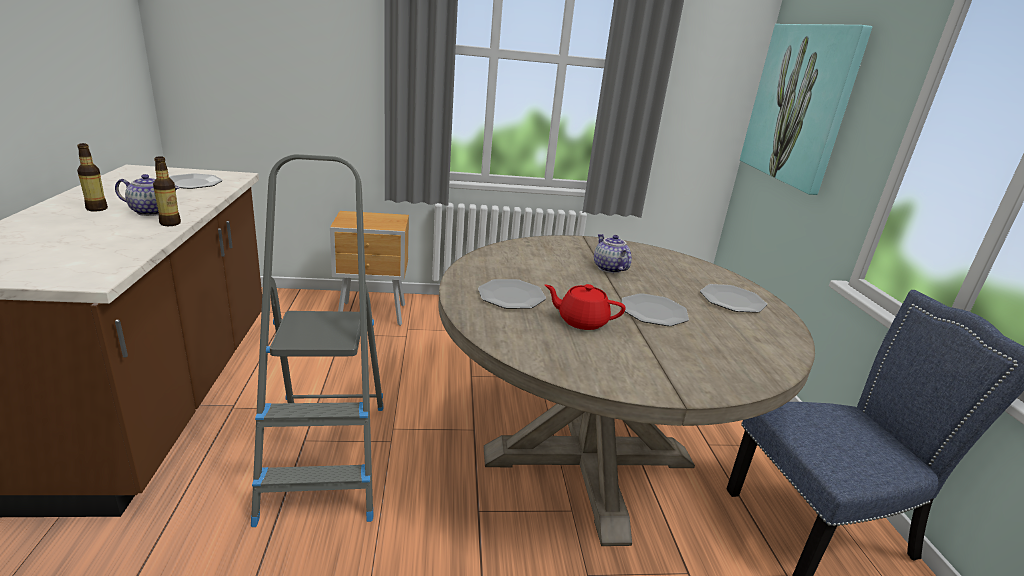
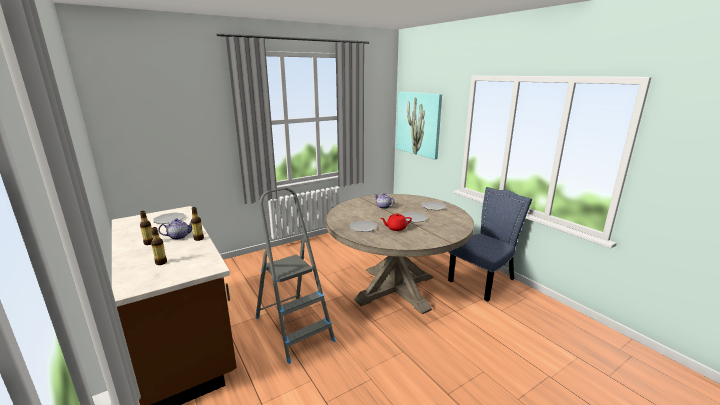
camera: 25 degrees left, 5 degrees down
brown nightstand [330,211,409,326] -> none
none -> bottle [151,227,167,265]

